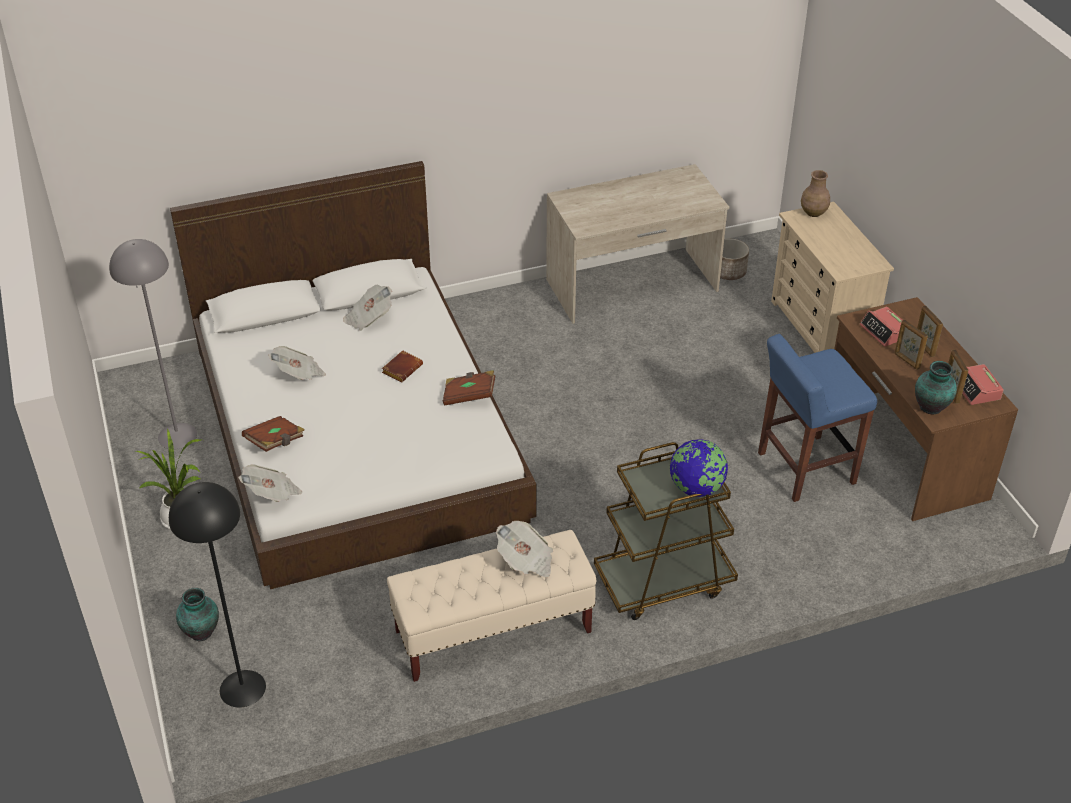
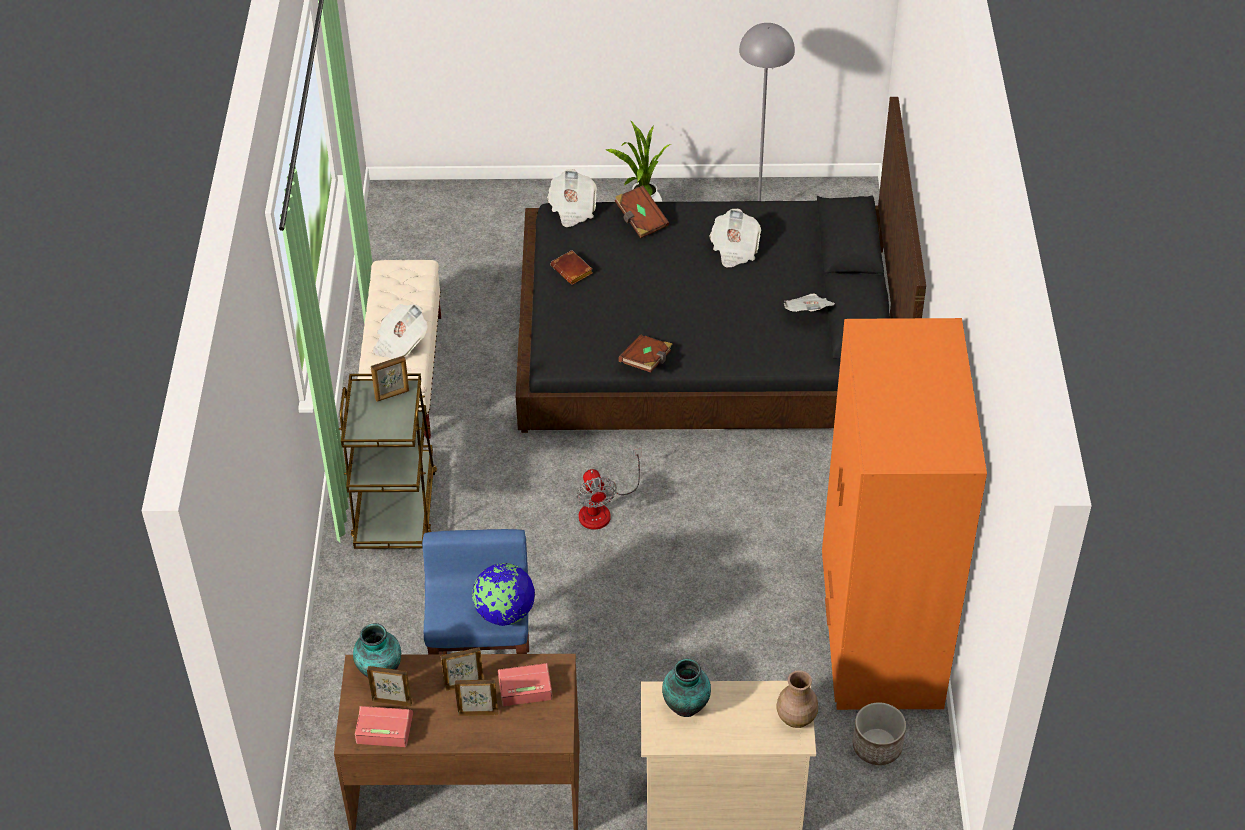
camera: 110 degrees right, 5 degrees up
black floor lamp [169,482,266,707] -> none
white bed [170,161,536,589] -> black bed [516,97,926,433]
vase [176,588,219,641] -> vase moved to [662,658,711,717]
brown book [382,350,423,382] -> brown book moved to [551,250,593,285]
beige desk [546,164,729,324] -> orange wardrobe [822,318,987,710]
globe [670,439,728,497] -> globe moved to [472,563,535,626]
none -> picture frame [371,356,409,402]
none -> fan [577,449,641,530]

